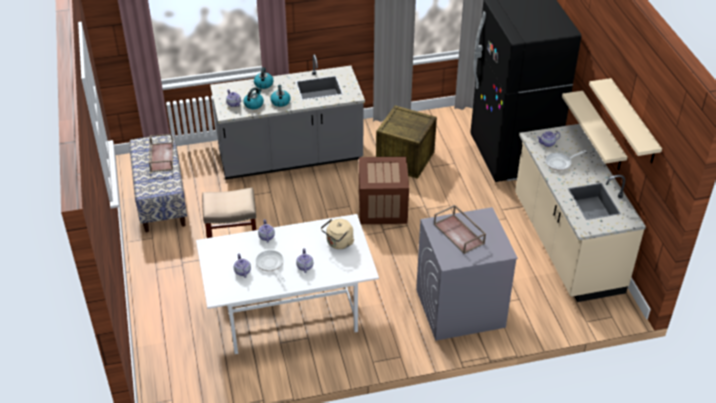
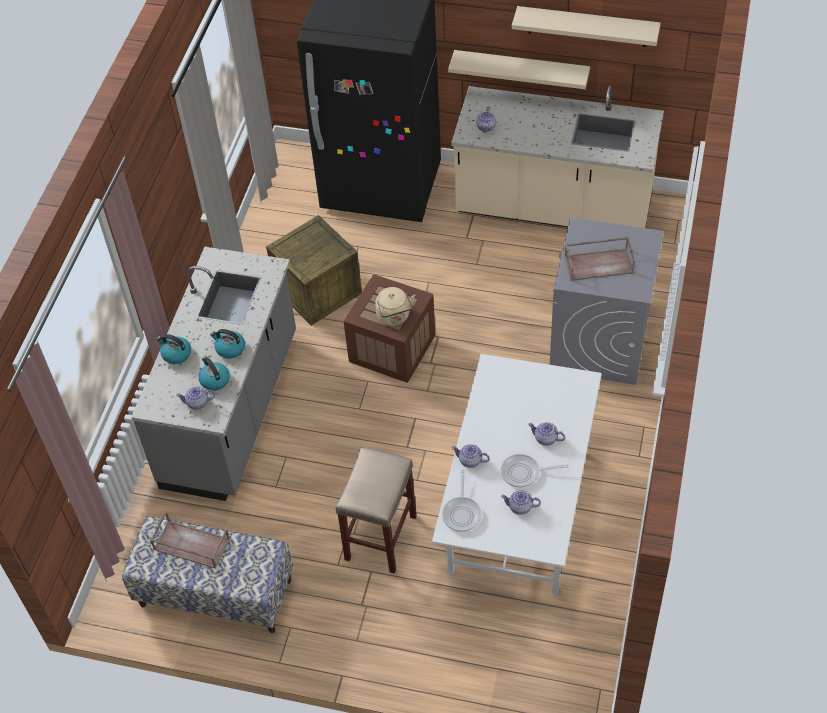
camera: 60 degrees left, 10 degrees up
beige kettle [321,219,354,249] -> beige kettle moved to [375,287,415,326]
frying pan [545,150,586,171] -> frying pan moved to [442,470,481,532]

